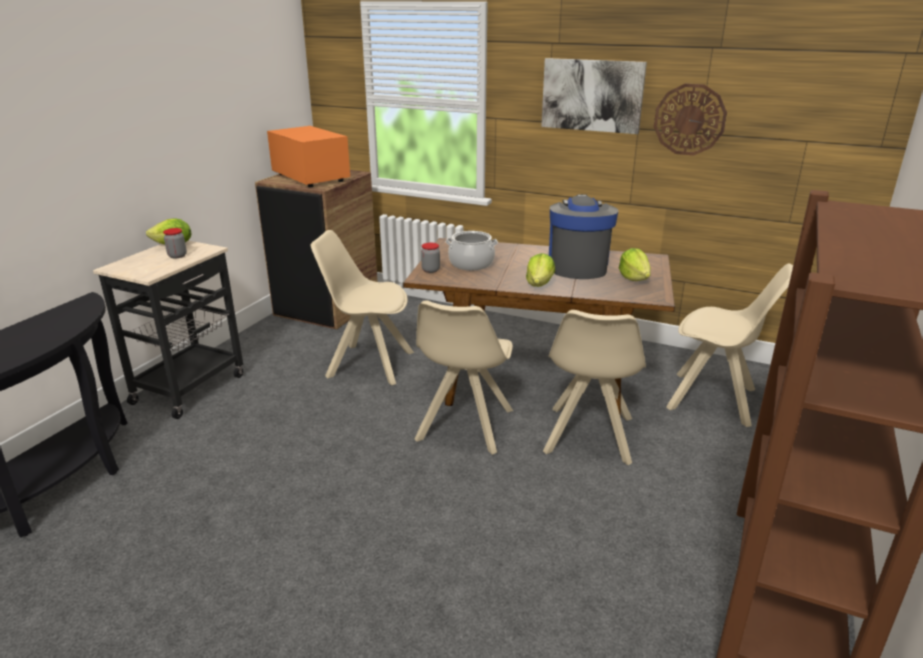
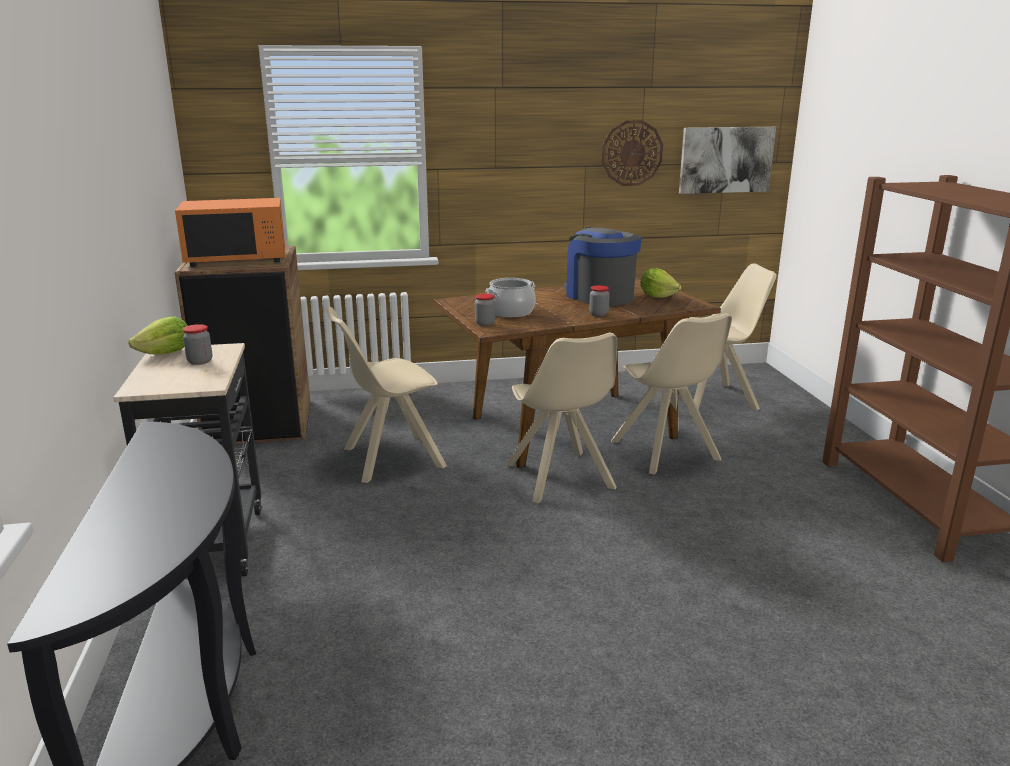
camera: 35 degrees left, 5 degrees down
orange microwave [267,126,350,187] -> orange microwave turned 150 degrees clockwise [175,198,285,267]
lettuce [526,253,555,287] -> jar [589,285,610,317]
picture [541,58,647,134] -> picture moved to [679,127,776,194]

